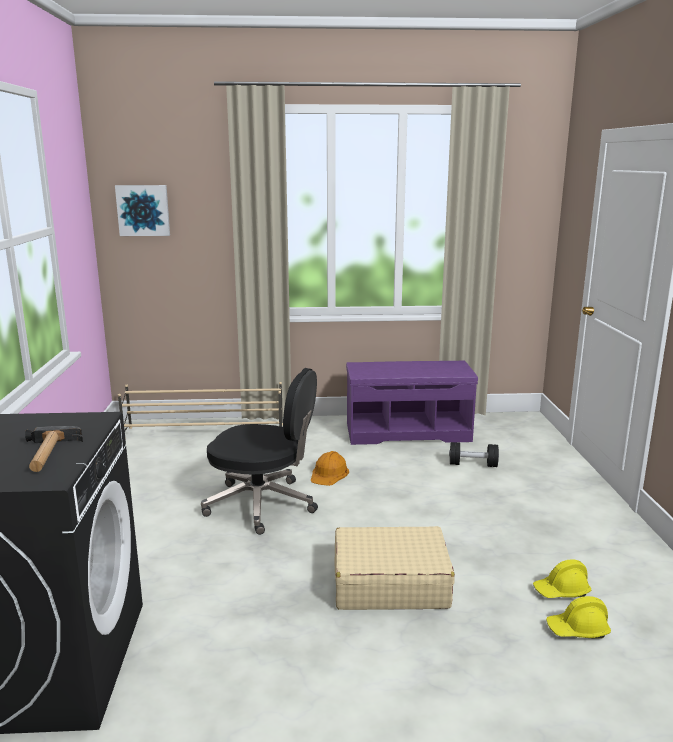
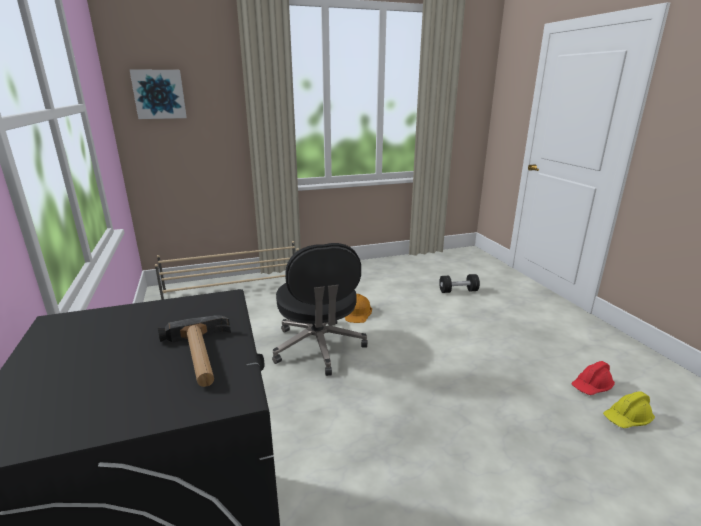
camera: 15 degrees left, 5 degrees up
black office chair [201,368,318,535] -> black office chair turned 75 degrees clockwise [272,243,368,376]
beige suitcase [335,526,455,610] -> none
purple bench [346,361,478,445] -> none
yellow hard hat [533,559,591,598] -> red hard hat [571,361,615,395]

